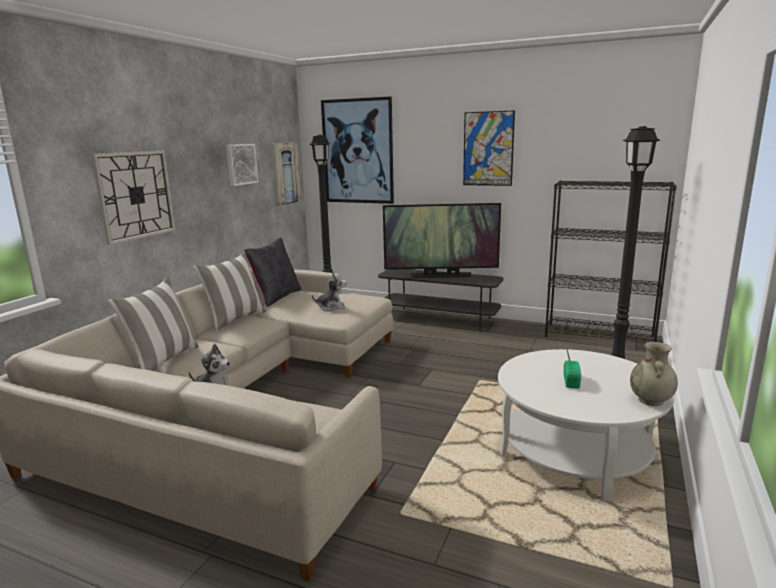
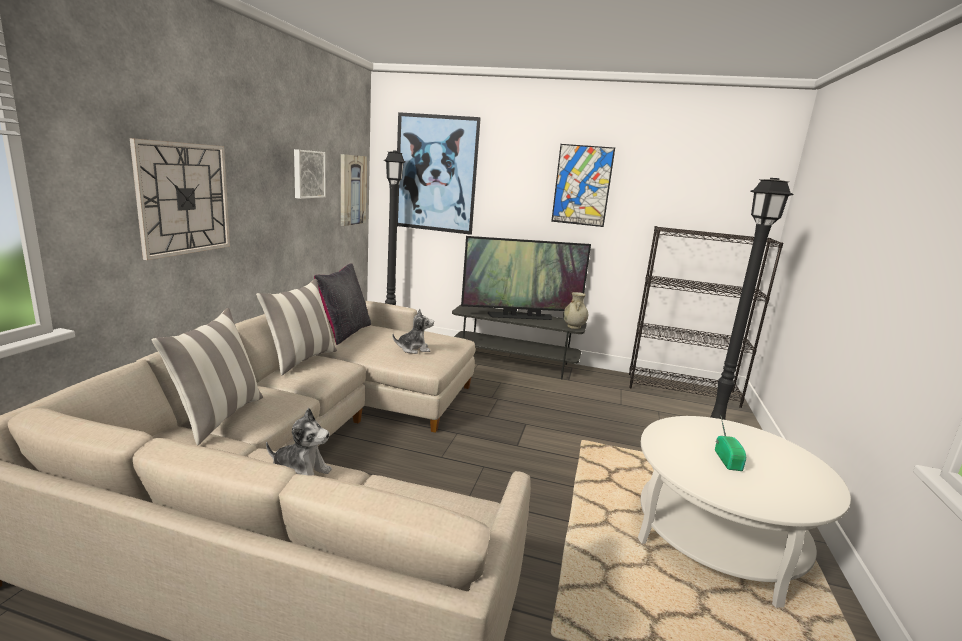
camera: 10 degrees left, 0 degrees up
beige vase [630,342,678,406] -> beige vase moved to [563,292,588,329]

